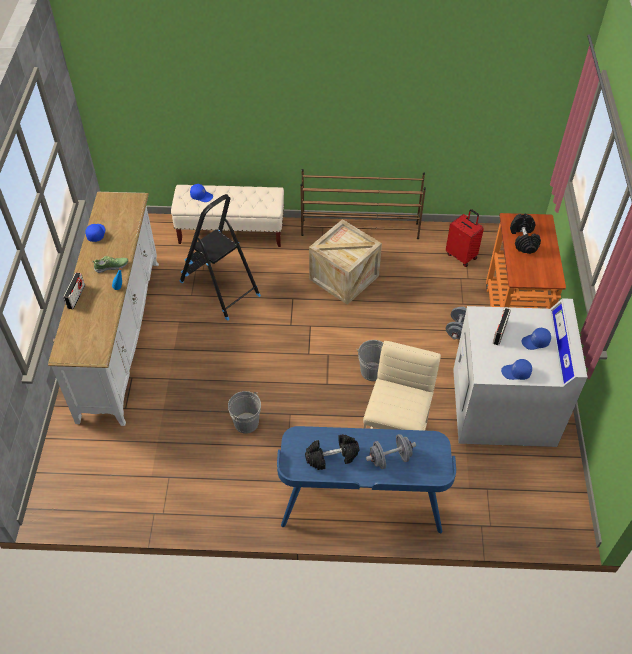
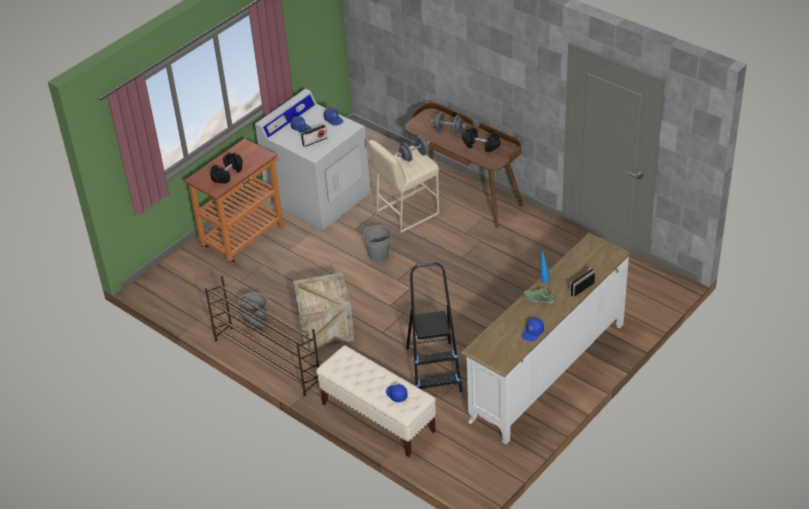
camera: 140 degrees left, 10 degrees down
grey bucket [228,391,261,434] -> grey bucket moved to [236,292,268,331]
blue desk [277,426,456,533] -> brown desk [405,102,523,228]
red suitcase [446,209,484,267] -> none
grey dumbbell [446,307,467,339] -> grey dumbbell moved to [397,136,430,162]

